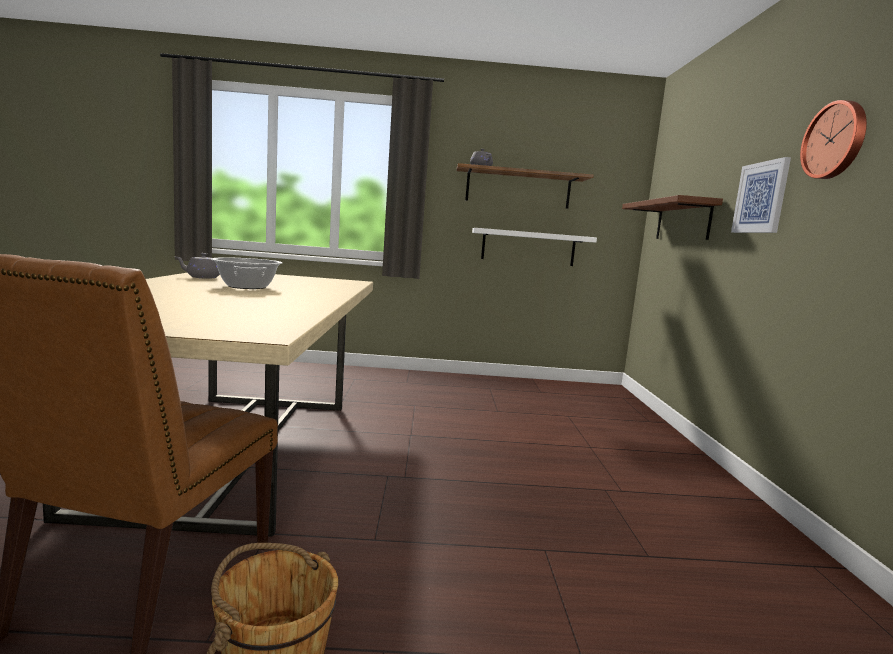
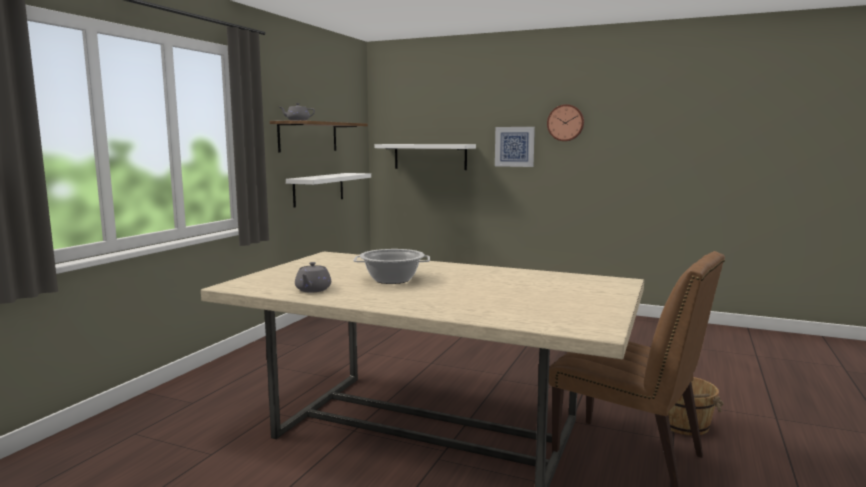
camera: 65 degrees left, 0 degrees up
brown shelf [622,195,723,240] -> white shelf [374,144,476,170]

